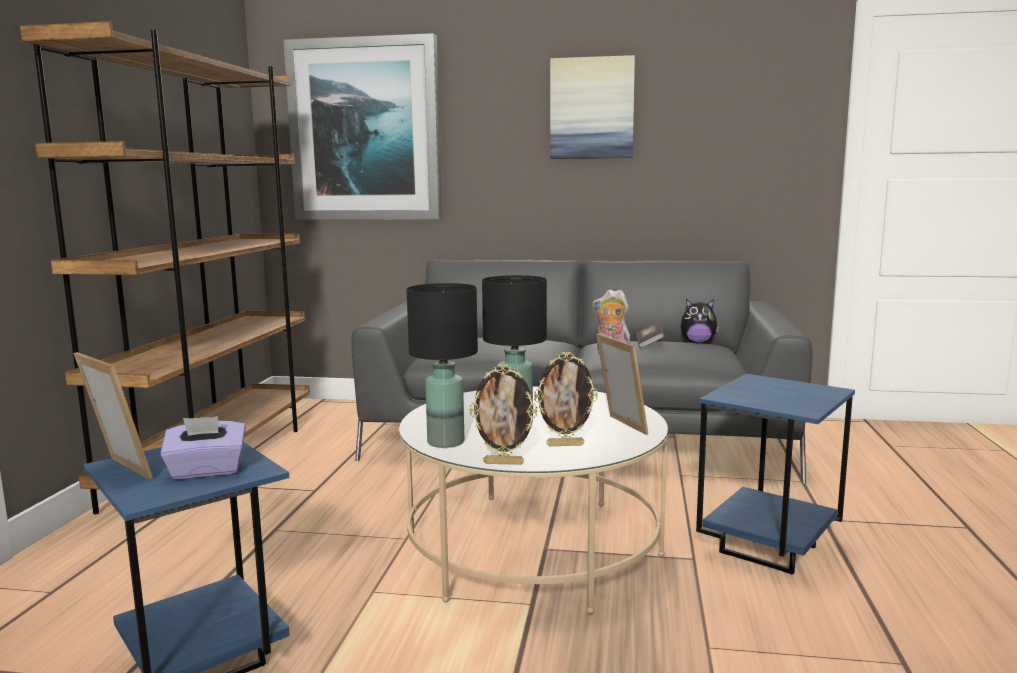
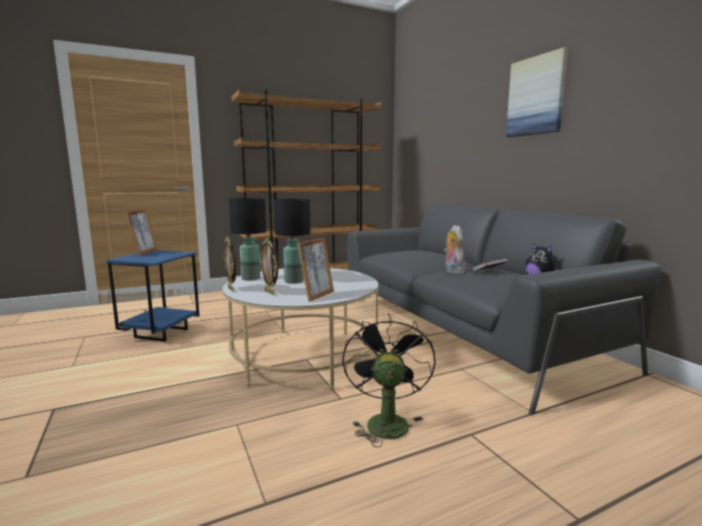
camera: 55 degrees right, 0 degrees up
purple tissue box [160,416,246,479] -> none
picture [283,33,442,220] -> none
blue side table [696,374,855,574] -> black fan [342,314,436,447]

